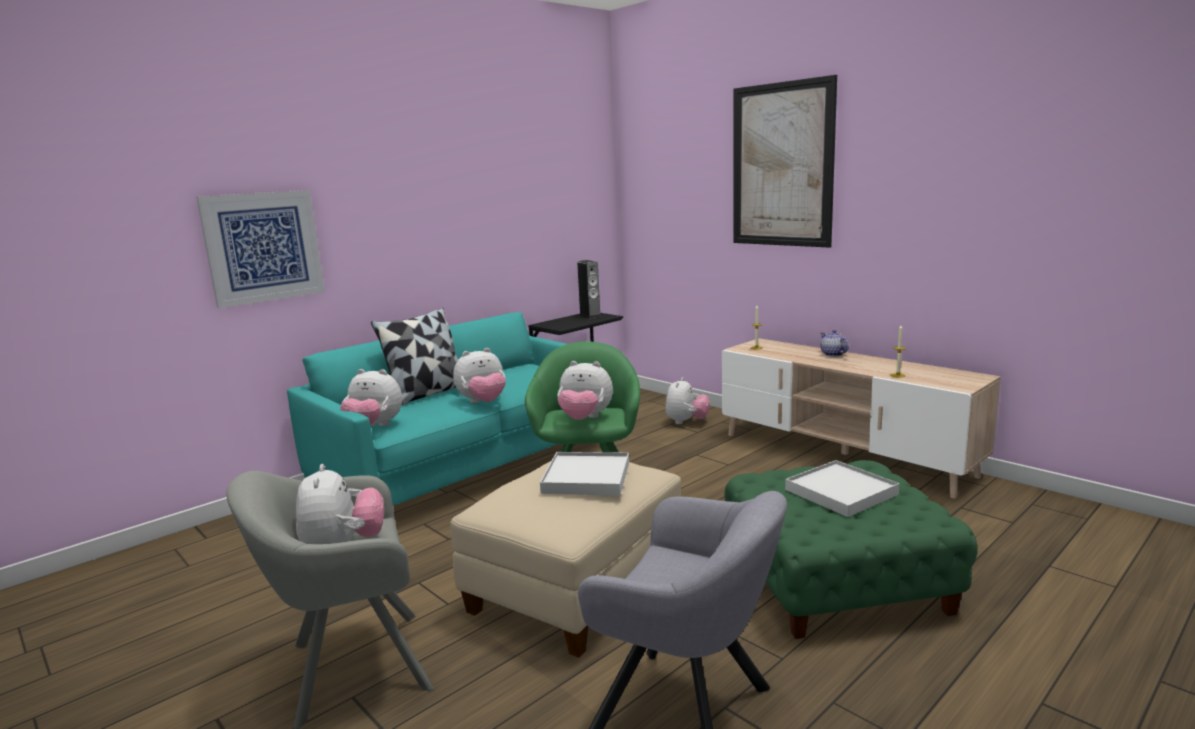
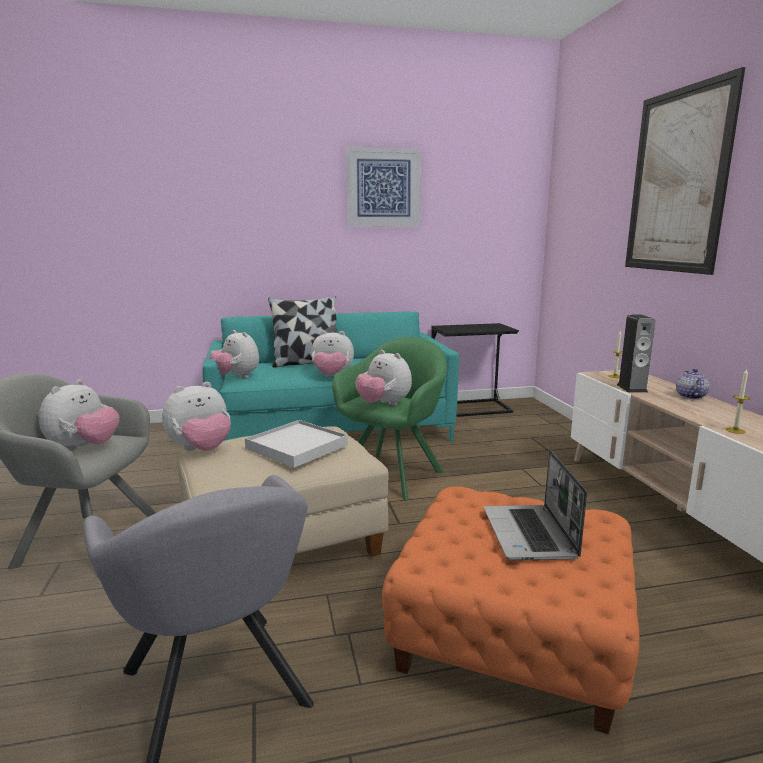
camera: 30 degrees right, 0 degrees up
picture [196,190,325,308] -> picture moved to [346,146,421,227]
speaker [577,260,601,318] -> speaker moved to [617,315,655,393]
plush toy [665,377,710,424] -> plush toy moved to [162,382,231,451]
green ottoman [724,460,978,639] -> orange ottoman [382,486,639,734]
white tray [785,460,900,517] -> laptop [484,450,587,560]

